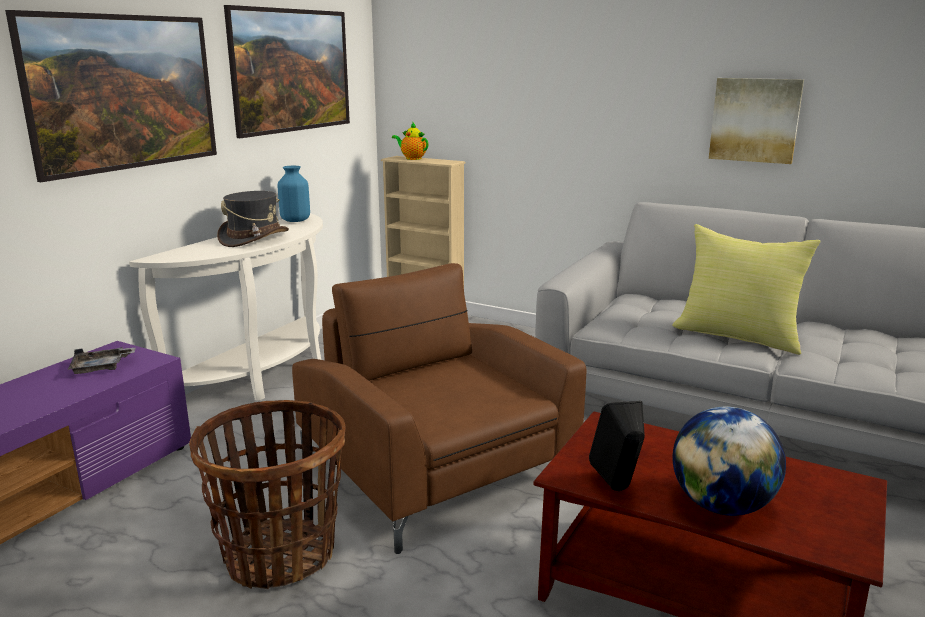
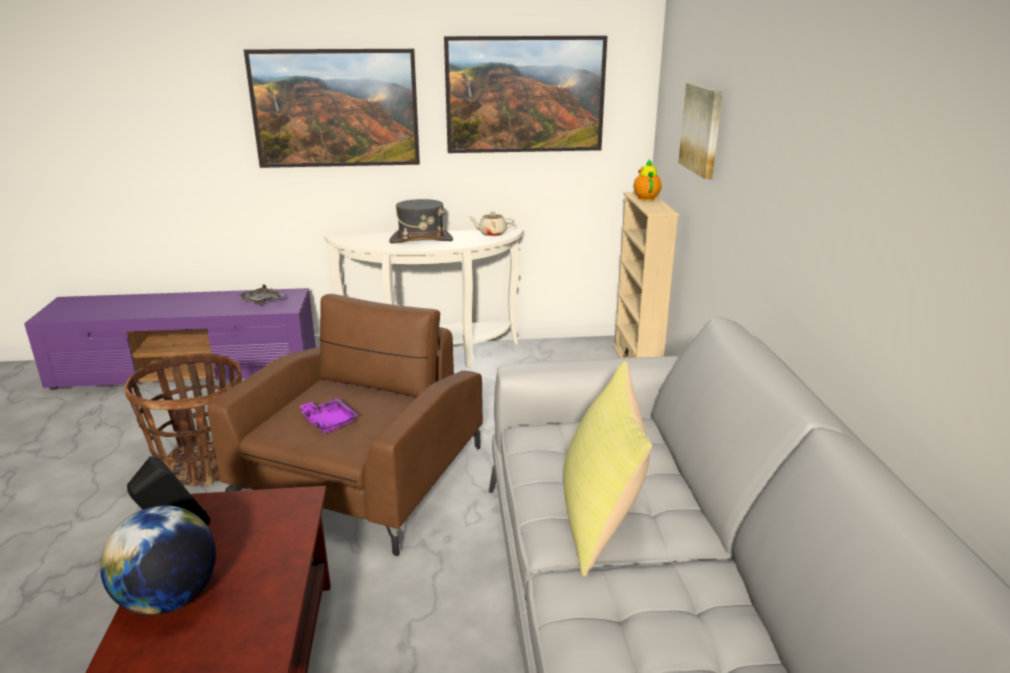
camera: 55 degrees right, 5 degrees up
blue vase [278,166,310,222] -> beige teapot [469,212,514,236]
picture [709,78,804,164] -> picture moved to [678,83,723,179]
none -> purple tray [300,398,359,433]

